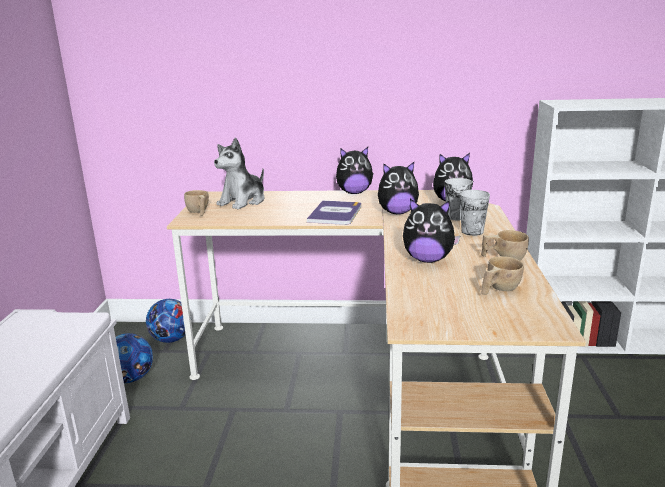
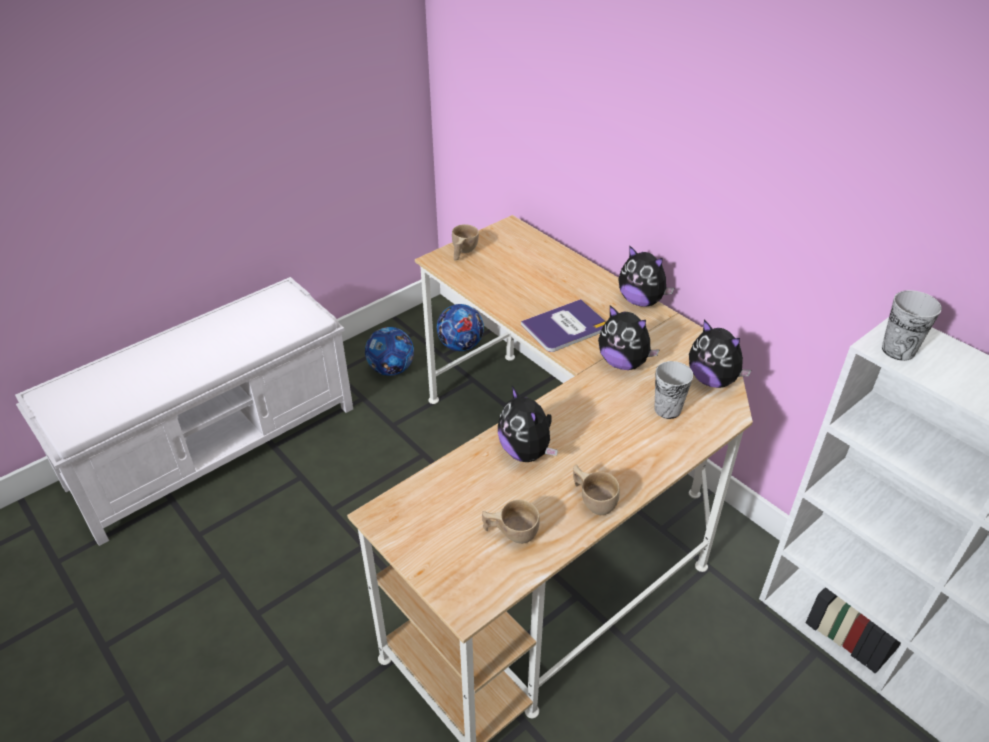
camera: 45 degrees right, 20 degrees up
plush toy [214,138,264,209] -> none
cup [460,190,490,236] -> cup moved to [882,290,942,361]

